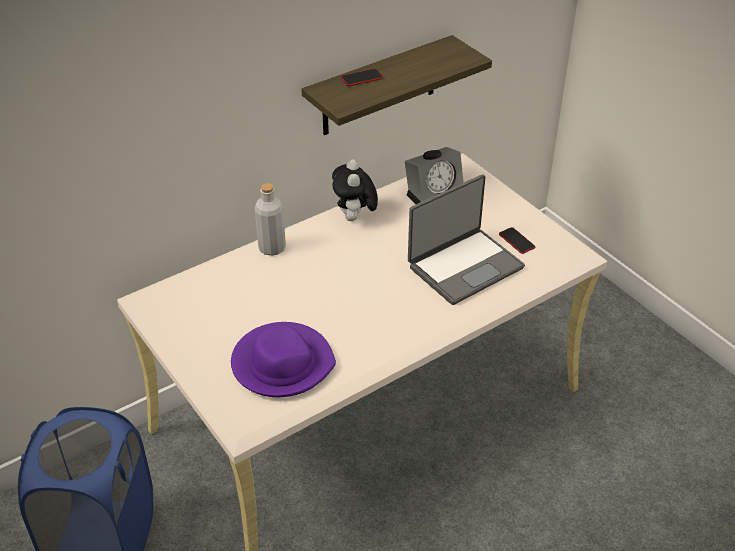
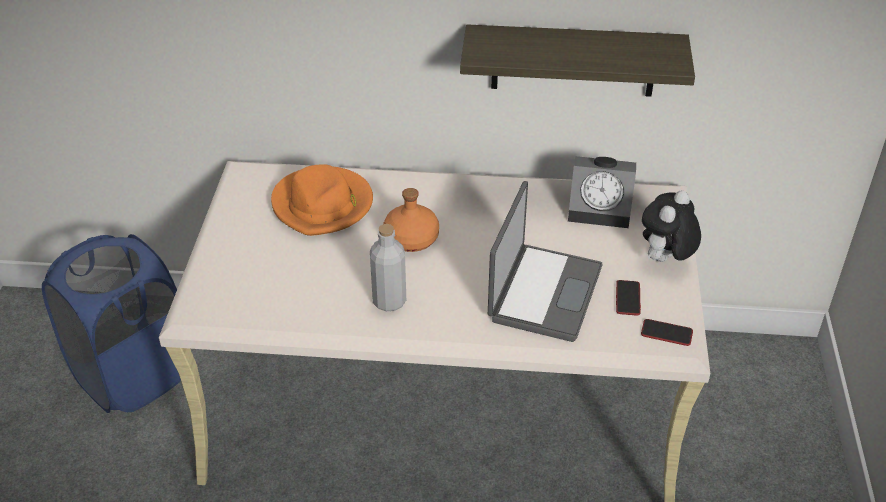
camera: 40 degrees right, 0 degrees up
purple hat [231,322,336,397] -> none
grey bottle [255,183,286,256] -> grey bottle moved to [370,224,406,311]
plush toy [332,159,378,221] -> plush toy moved to [642,190,701,262]
phone [341,69,383,86] -> phone moved to [641,319,693,346]
laptop [408,174,525,305] -> laptop turned 75 degrees counterclockwise [488,181,603,342]
none -> orange hat [271,164,373,236]
none -> orange bottle [383,188,439,252]

